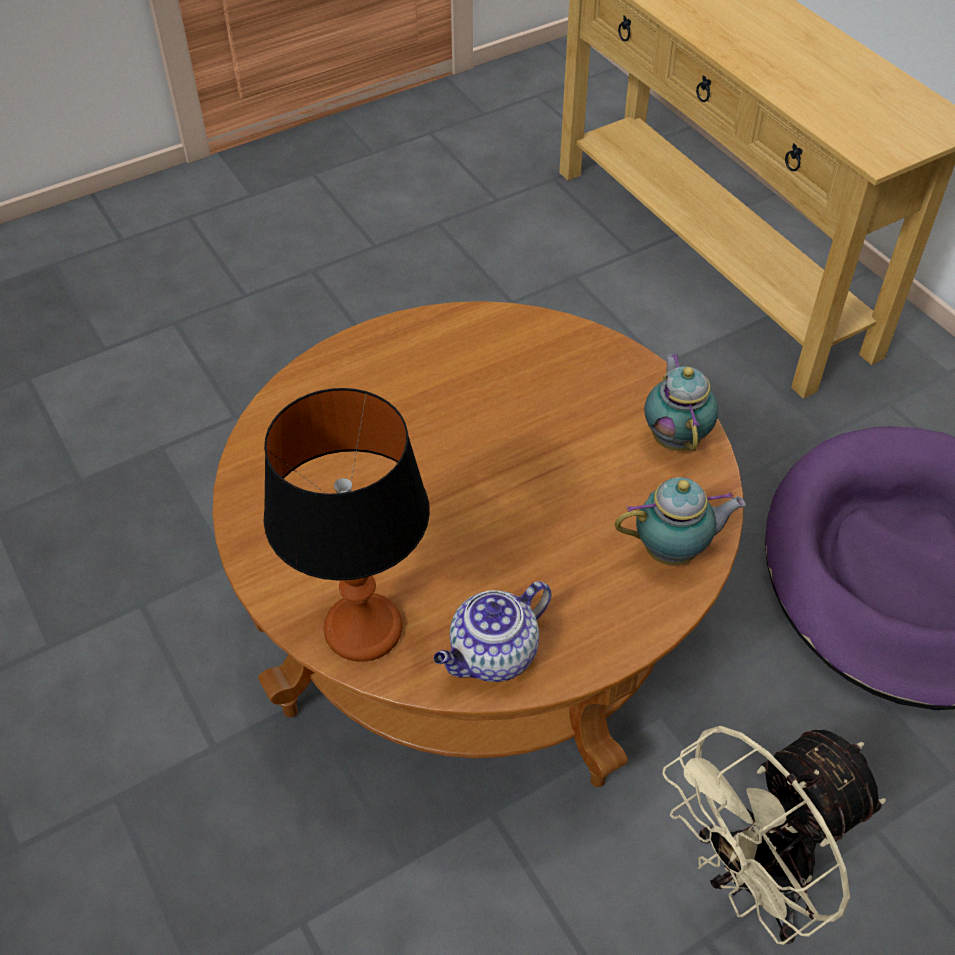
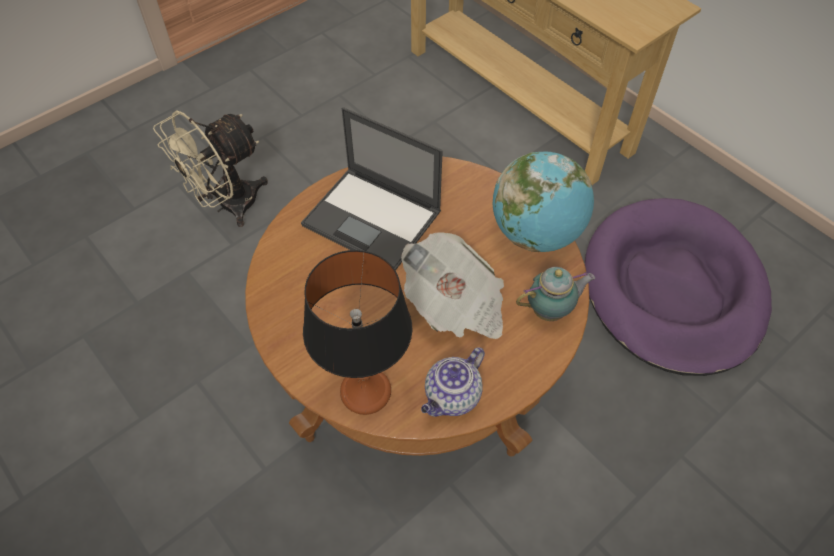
camera: 10 degrees left, 5 degrees up
teapot [644,354,718,451] -> globe [493,151,594,252]
beige fan [662,726,886,945] -> beige fan moved to [153,110,268,227]
none -> laptop [301,107,443,270]
none -> newspaper [401,232,504,339]

